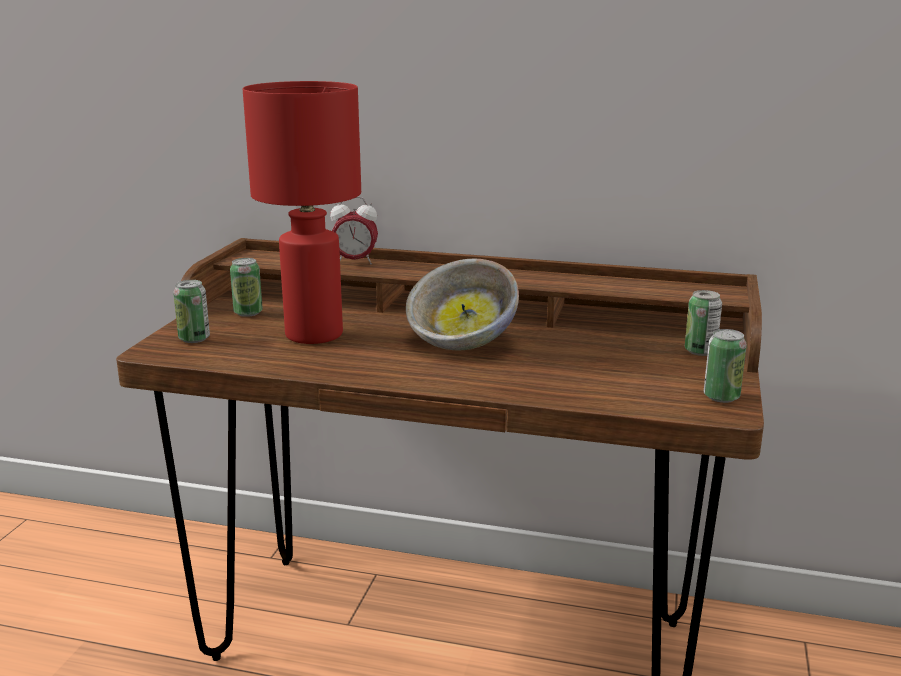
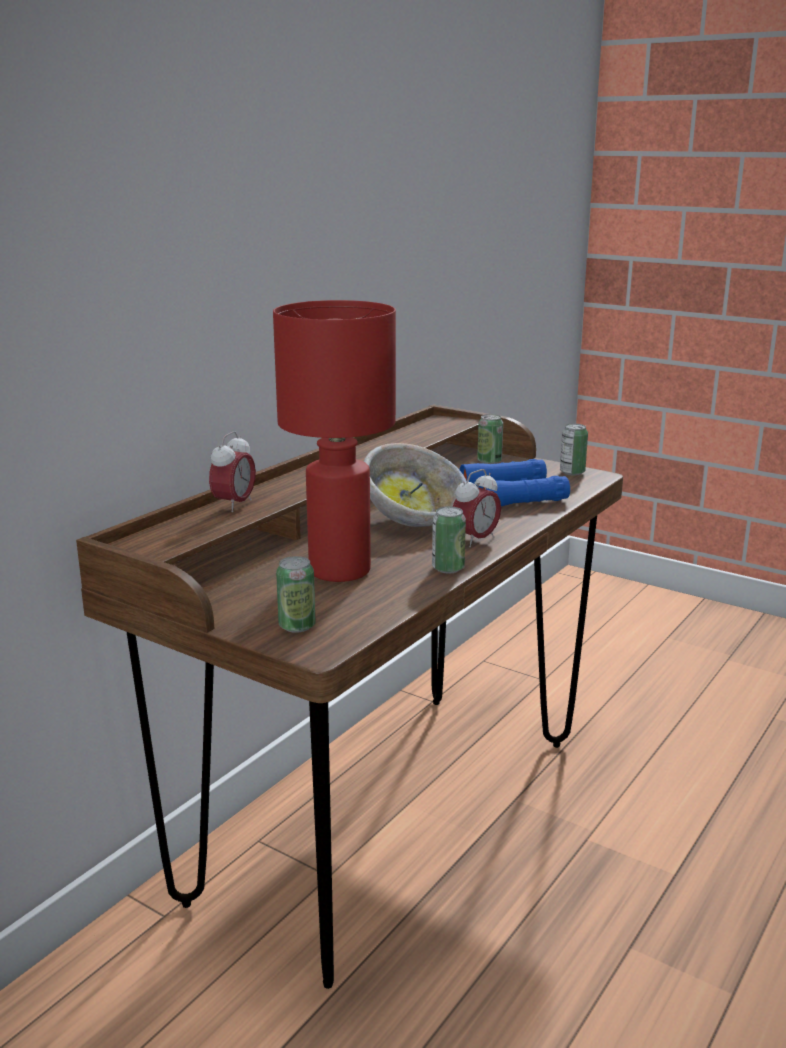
camera: 70 degrees left, 0 degrees up
can [230,258,263,317] -> can moved to [432,506,466,574]
none -> alarm clock [453,469,501,547]
none -> blue binoculars [459,459,570,506]

